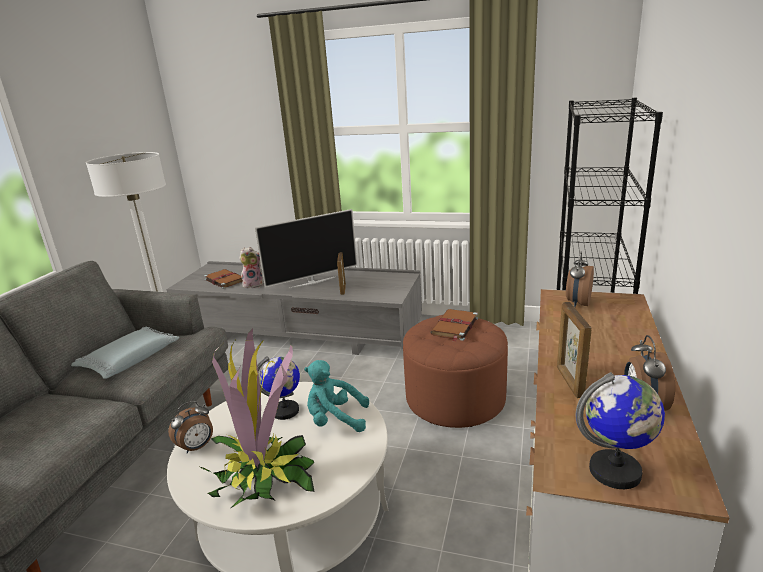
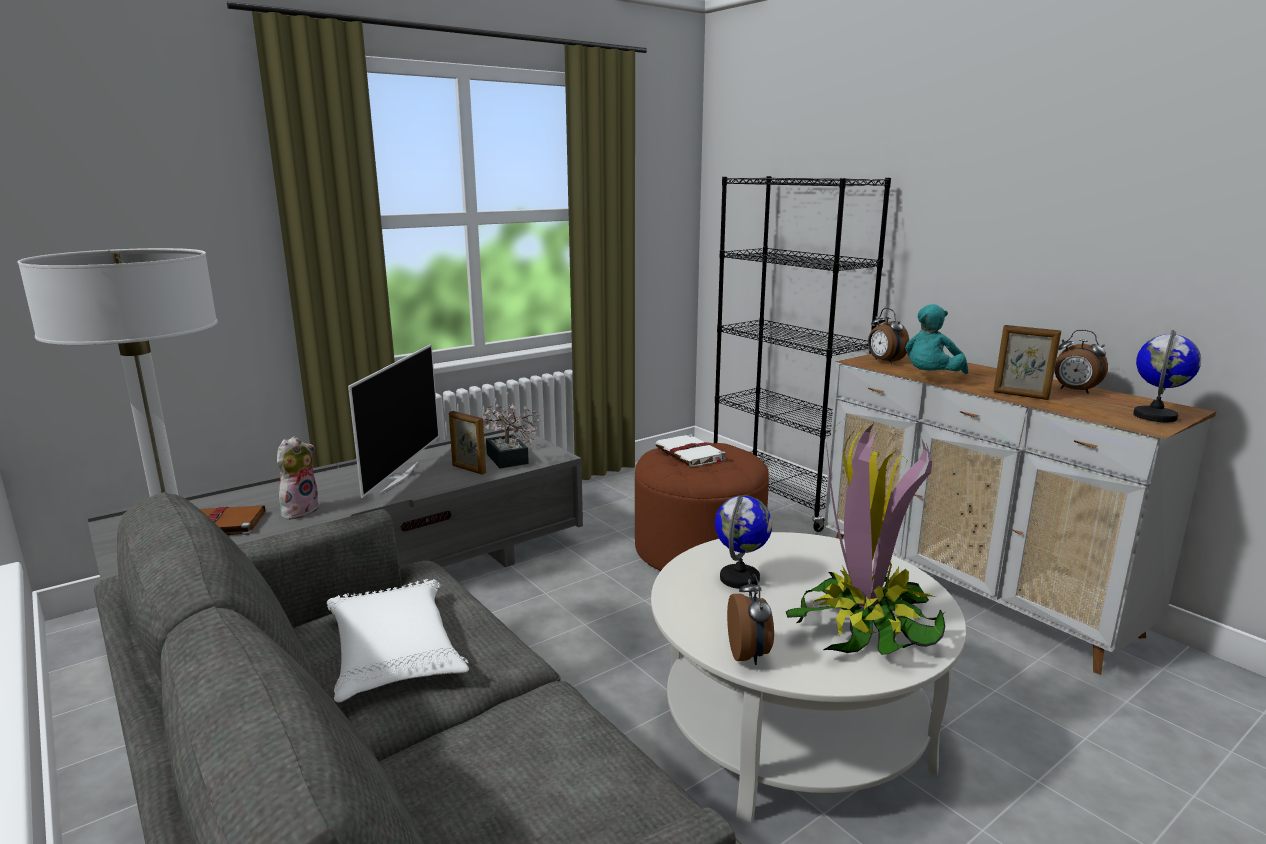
camera: 55 degrees left, 5 degrees down
blue pillow [71,326,179,379] -> white pillow [327,579,469,702]
turquoise plush toy [304,360,369,432] -> turquoise plush toy moved to [905,304,968,374]
brown book [430,309,478,342] -> white book [655,434,726,467]
none -> potted plant [481,403,541,468]

